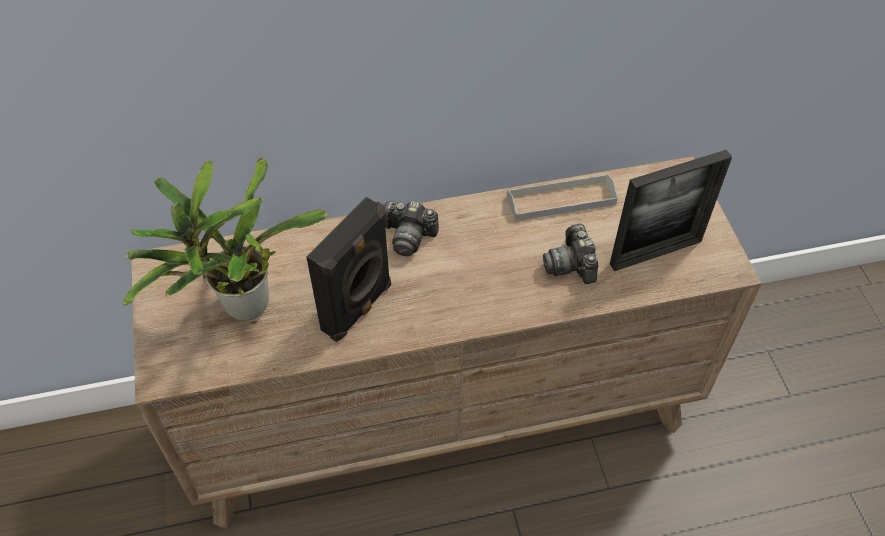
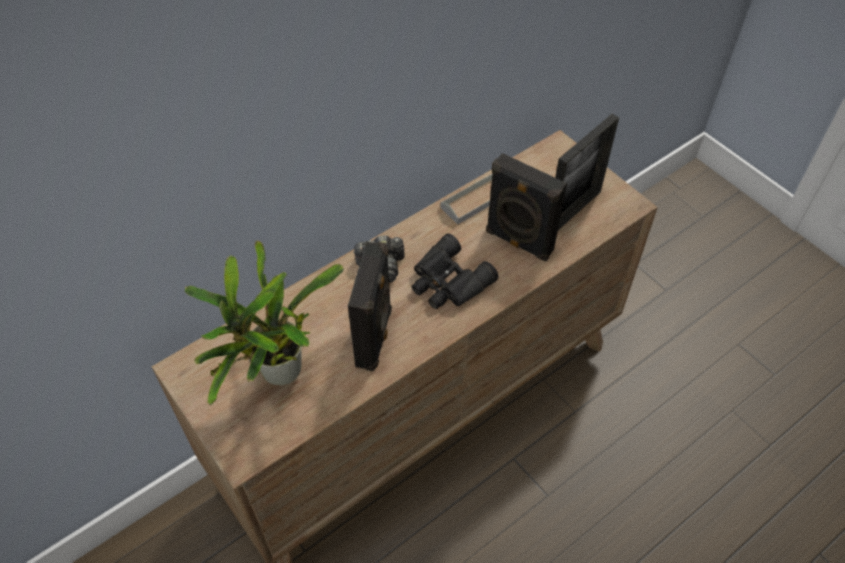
camera: 25 degrees left, 0 degrees up
camera [543,224,598,284] -> black speaker [486,153,567,261]
none -> black binoculars [412,233,498,309]

